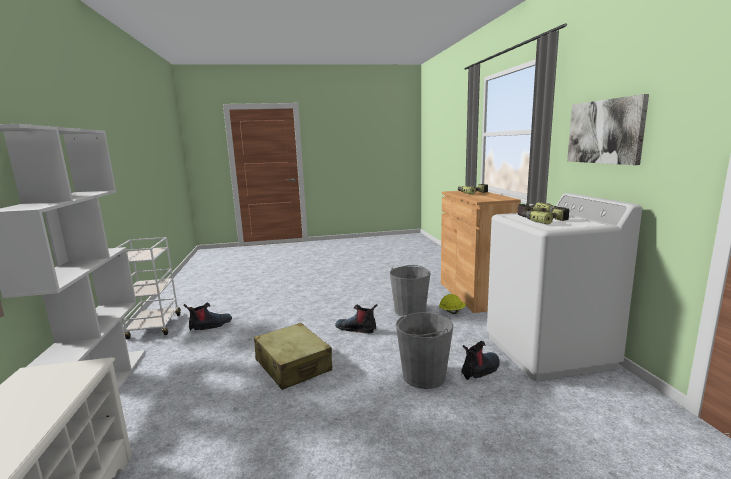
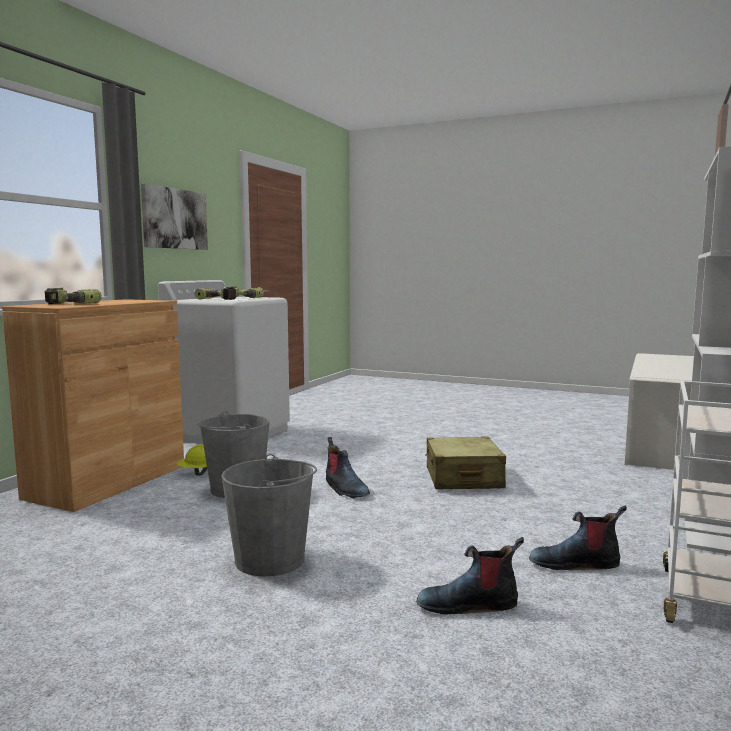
camera: 145 degrees left, 5 degrees down
grey bucket [396,312,453,389] -> grey bucket moved to [221,454,317,577]
boot [461,341,500,380] -> boot moved to [416,537,524,614]

